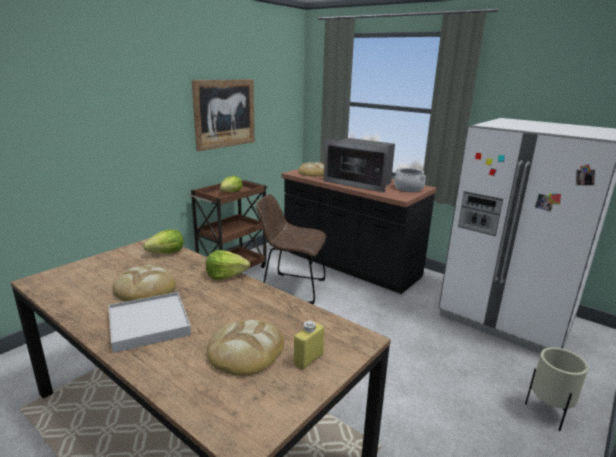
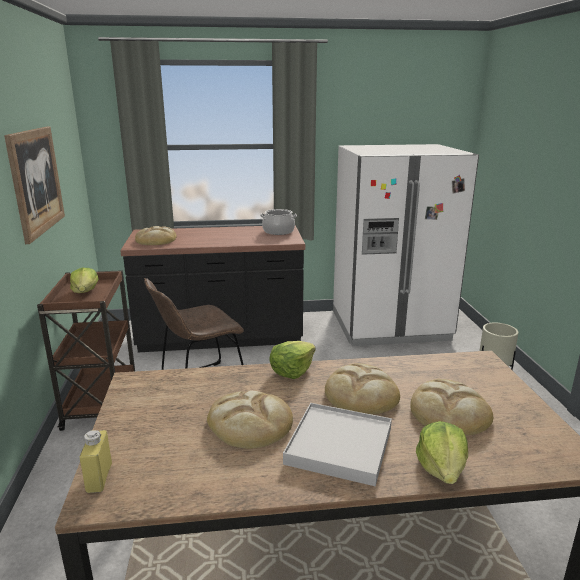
camera: 45 degrees left, 0 degrees up
lettuce [143,229,184,253] -> lettuce moved to [416,421,468,484]
yellow bottle [294,321,324,370] -> yellow bottle moved to [80,430,112,493]
microwave [324,138,395,192] -> none
none -> bread [325,363,400,414]

